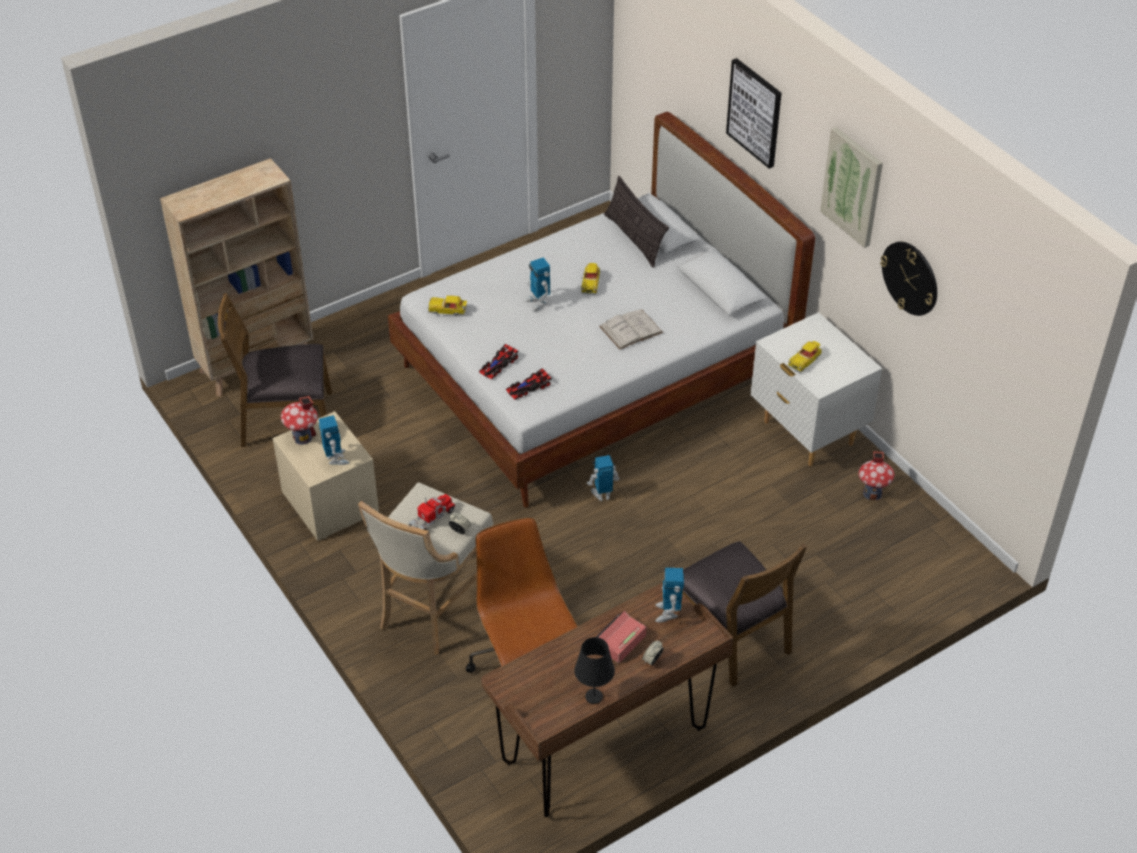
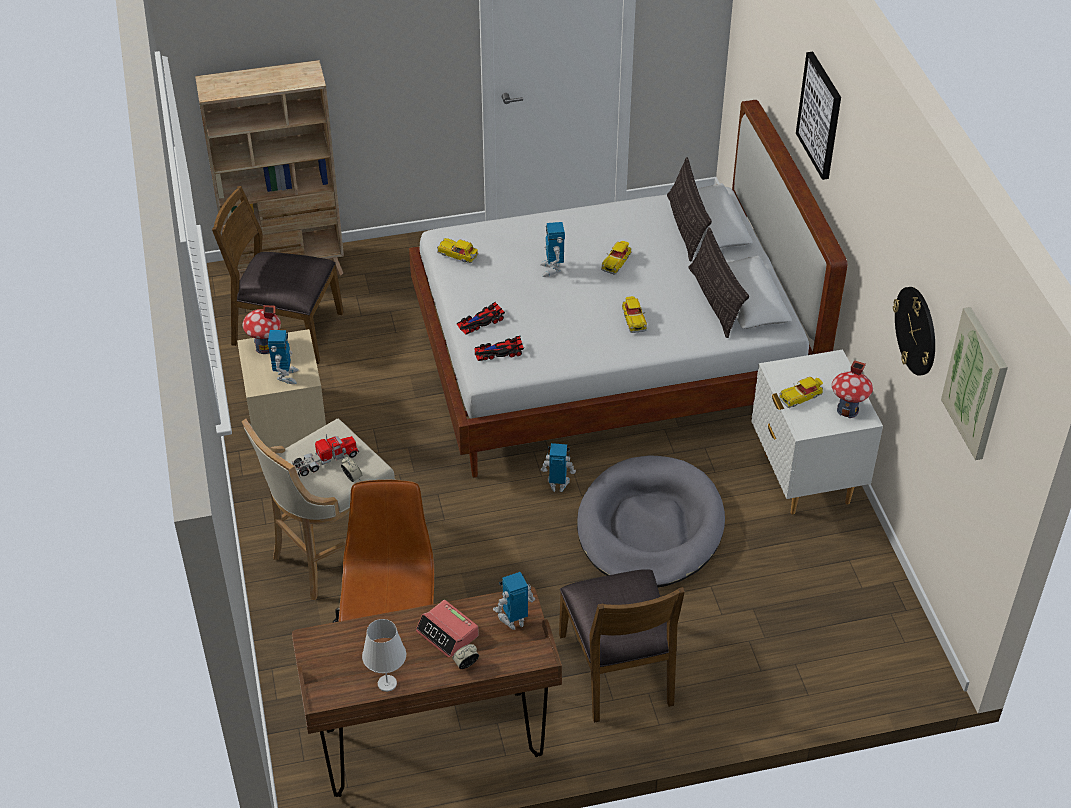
camera: 20 degrees right, 0 degrees up
black table lamp [574,637,615,704] -> white table lamp [362,619,406,692]
alarm clock [596,611,646,663] -> alarm clock turned 105 degrees counterclockwise [416,600,479,657]
white book [599,309,663,349] -> toy car [622,296,647,333]
toy robot [656,568,684,622] -> toy robot turned 45 degrees clockwise [493,572,535,630]
picture [820,127,883,248] -> picture moved to [941,307,1008,460]
toy house [859,451,894,500] -> toy house moved to [832,360,873,418]
none -> grey dog bed [577,456,725,587]
none -> pillow [688,227,749,338]

